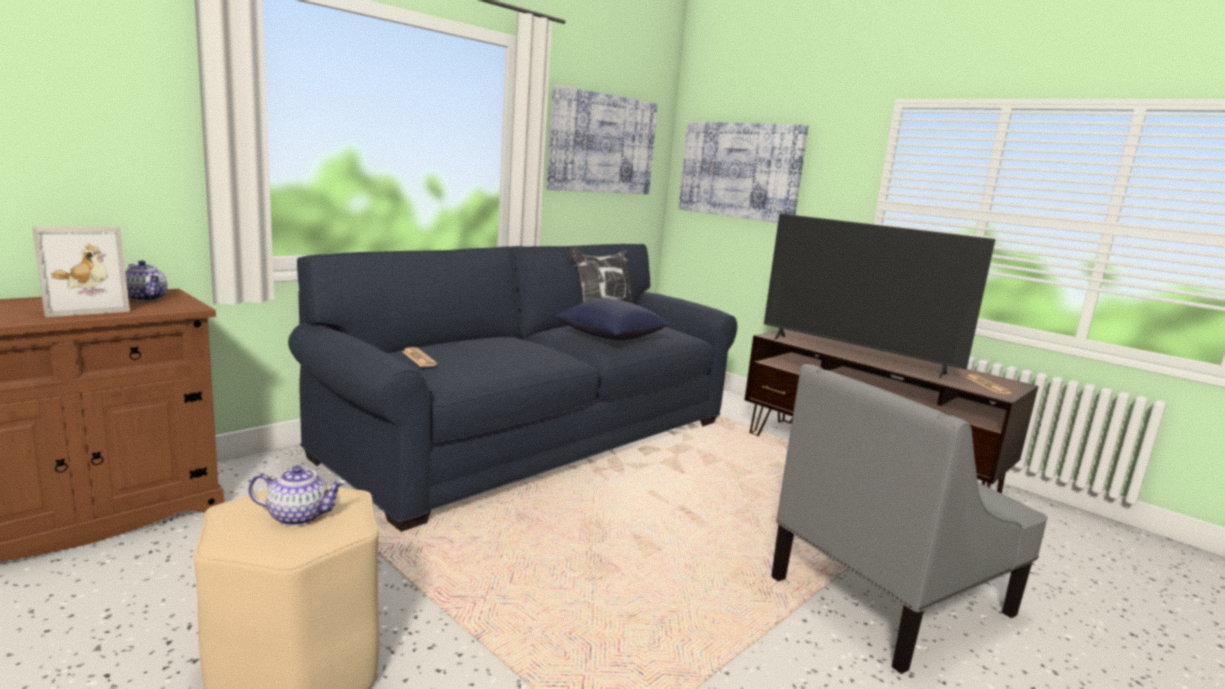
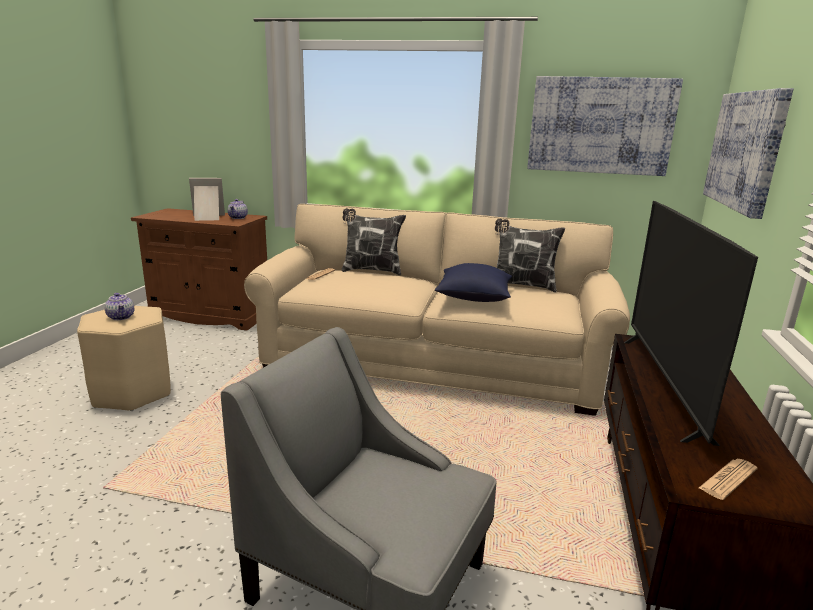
camera: 60 degrees right, 5 degrees up
picture frame [32,226,130,317] -> picture frame turned 150 degrees clockwise [189,178,225,221]
blue sofa [288,244,737,532] -> beige sofa [244,204,630,416]
none -> pillow [342,208,406,275]

